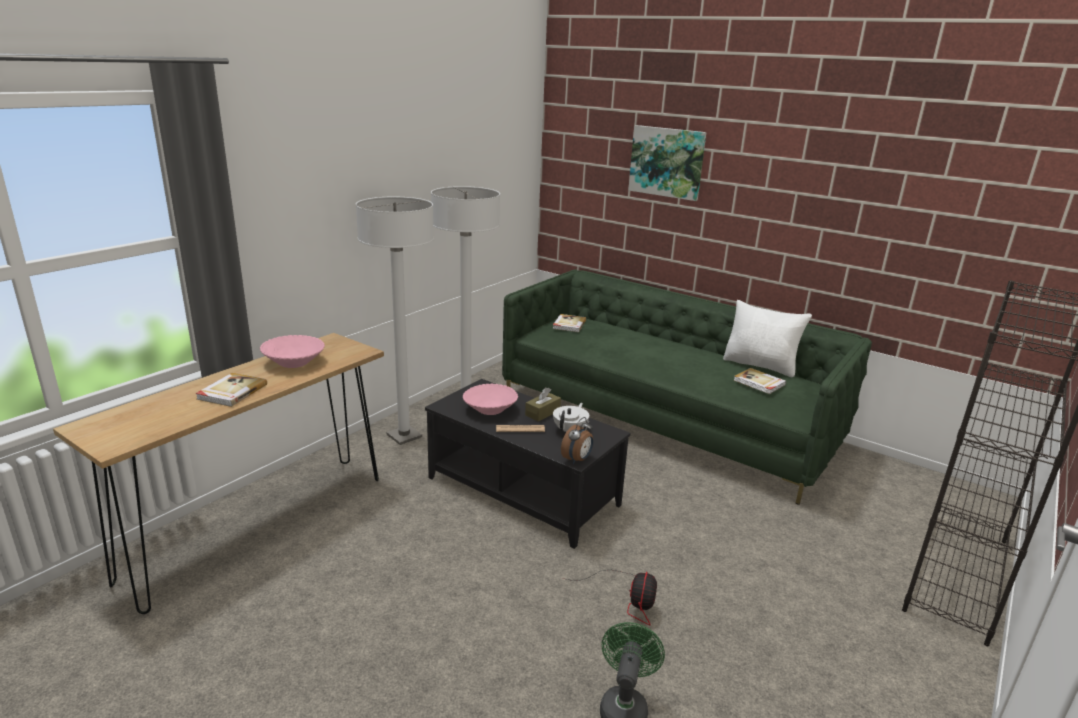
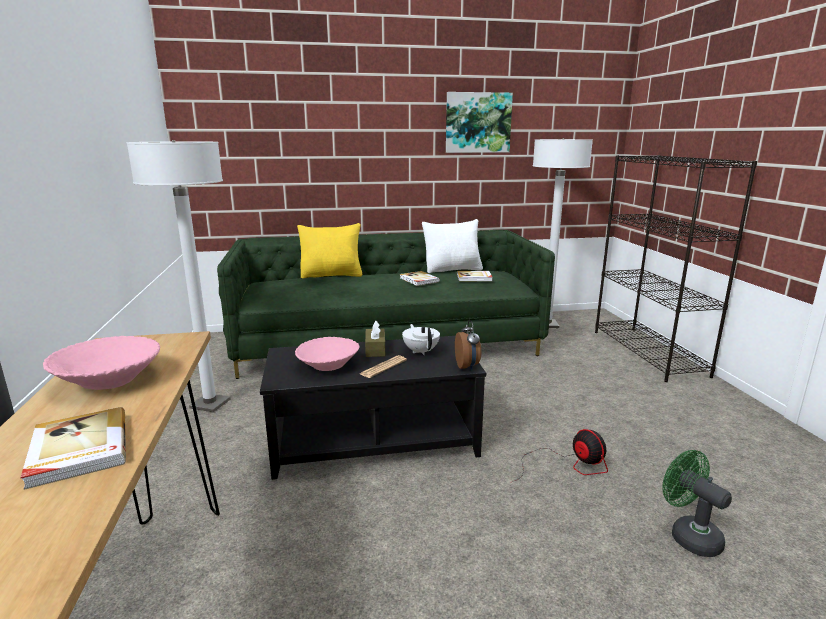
camera: 45 degrees left, 5 degrees down
white floor lamp [356,197,434,445] -> white floor lamp moved to [533,138,593,328]
book [553,314,586,332] -> book moved to [399,271,440,286]
picture [628,125,707,201] -> picture moved to [446,92,513,153]
none -> yellow pillow [297,223,363,278]

